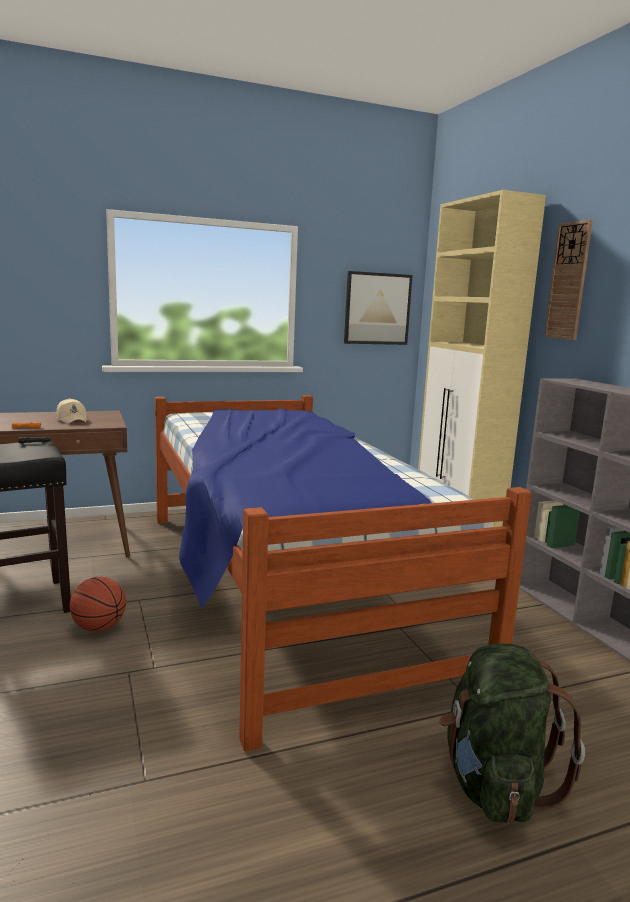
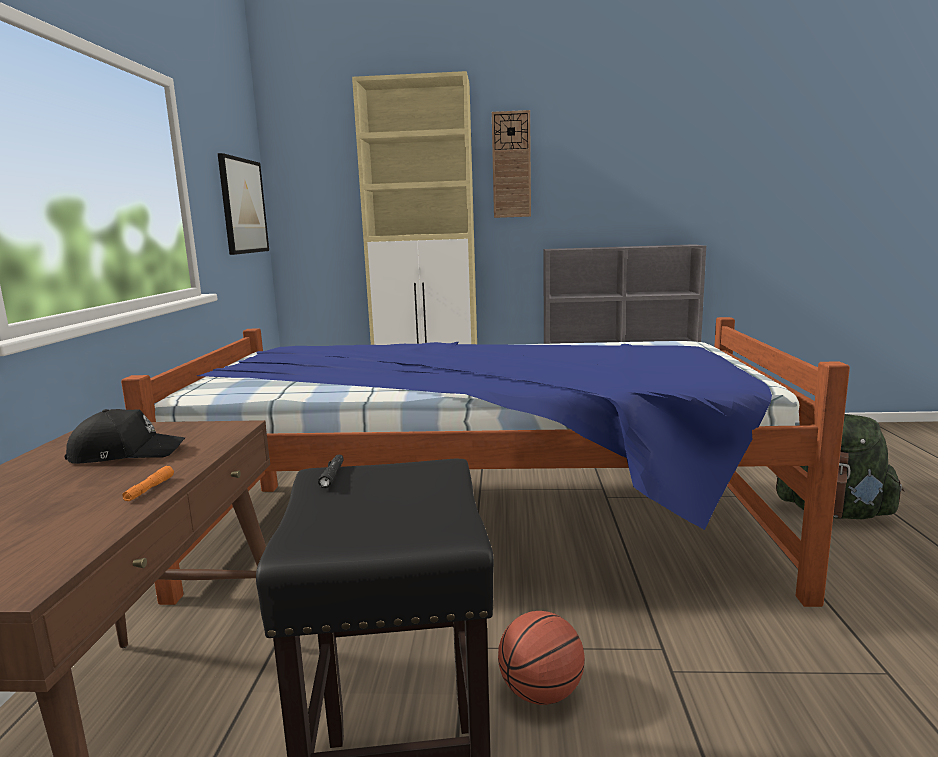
camera: 65 degrees left, 0 degrees up
beige cap [56,398,87,424] -> black cap [65,409,185,464]

